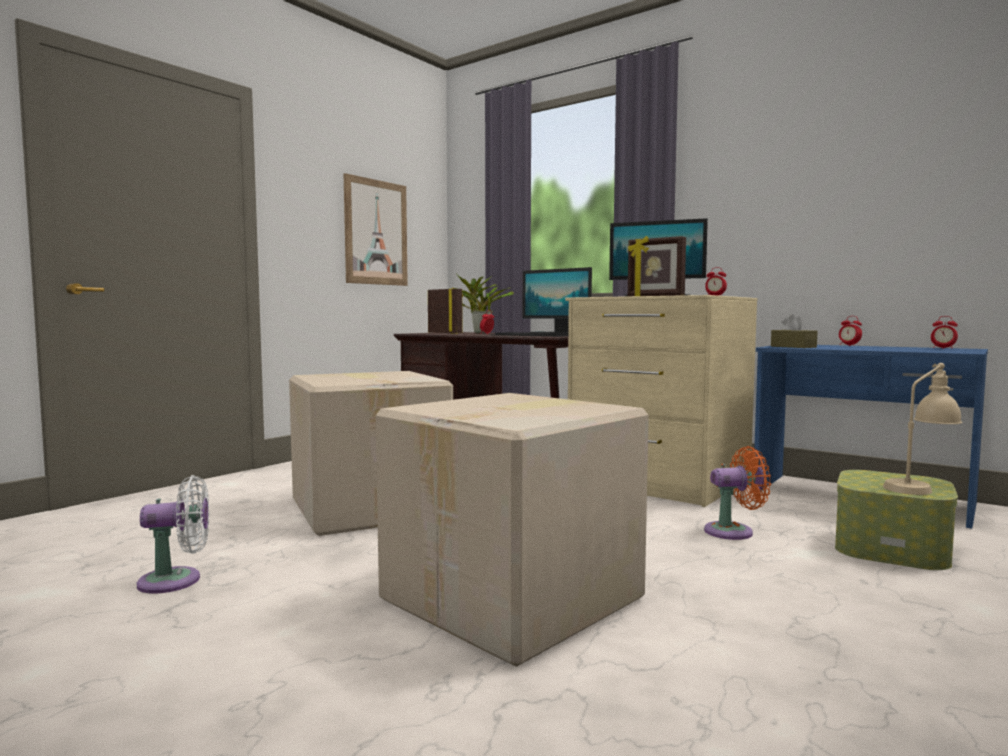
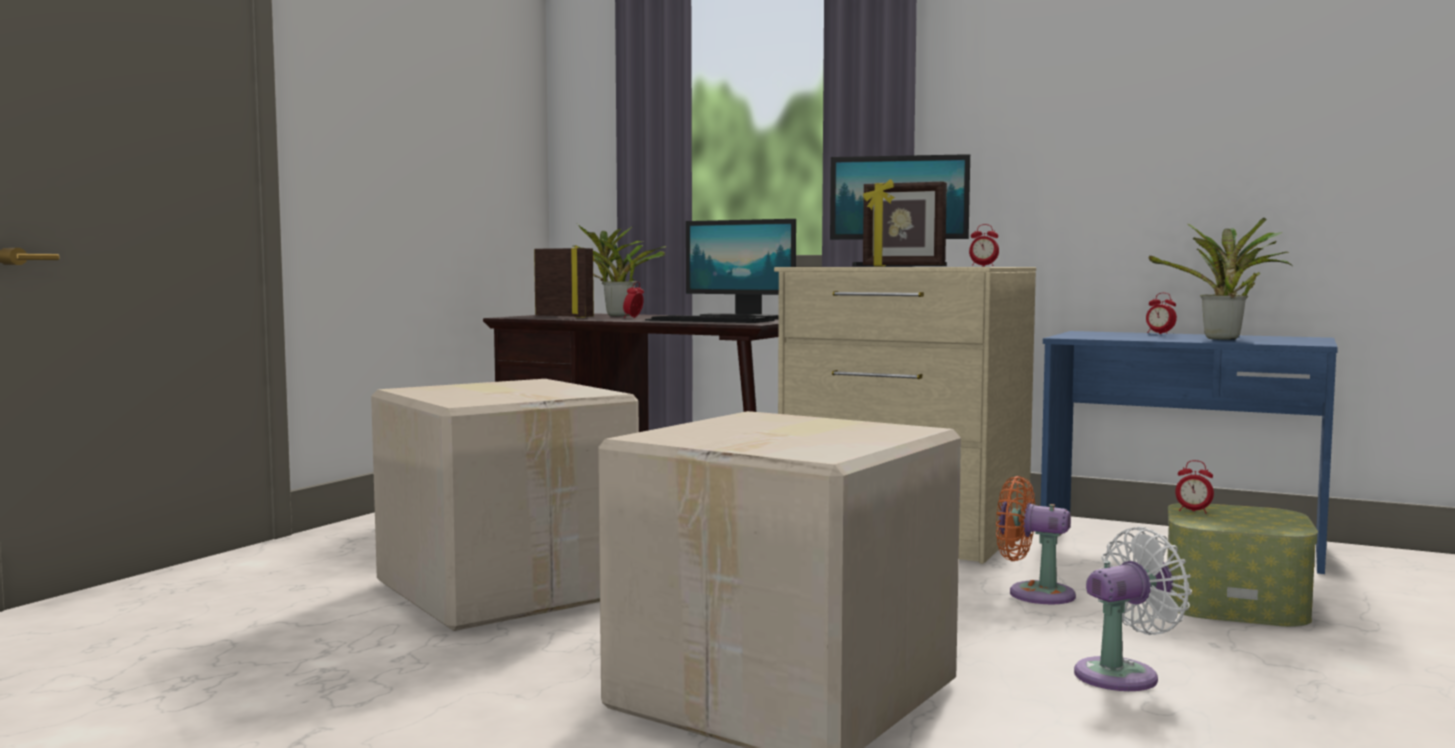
camera: 10 degrees left, 0 degrees up
white fan [137,475,209,594] -> white fan moved to [1074,527,1192,691]
picture [344,173,408,286] -> none
orange fan [704,446,771,540] -> orange fan turned 135 degrees counterclockwise [996,476,1076,604]
brown tissue box [771,314,818,348] -> none
beige table lamp [883,363,963,495] -> none
alarm clock [931,316,958,349] -> alarm clock moved to [1175,460,1214,514]
none -> potted plant [1148,218,1293,340]

